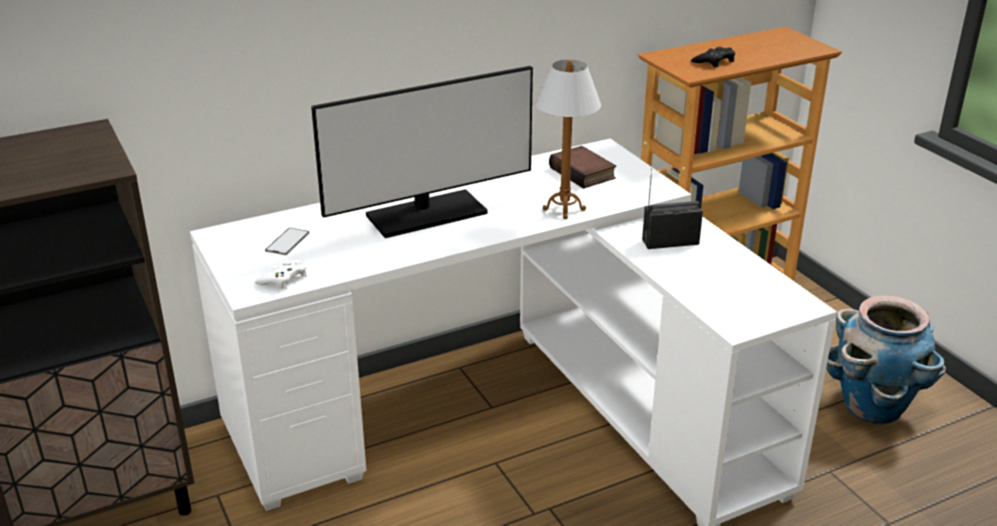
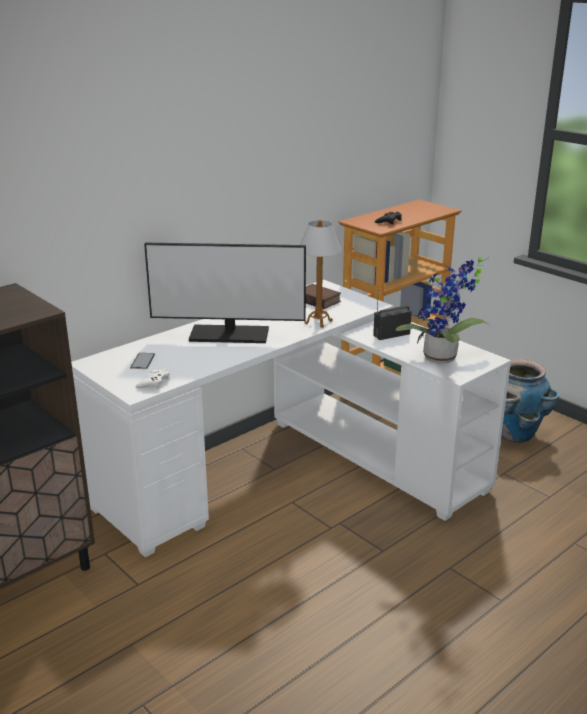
camera: 15 degrees left, 5 degrees down
monitor [311,66,533,238] -> monitor turned 45 degrees clockwise [144,243,306,343]
none -> potted plant [396,256,490,364]

